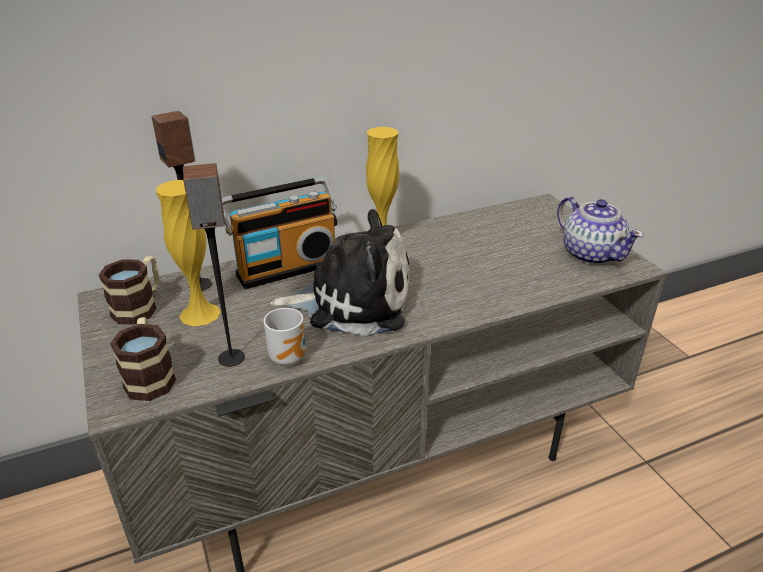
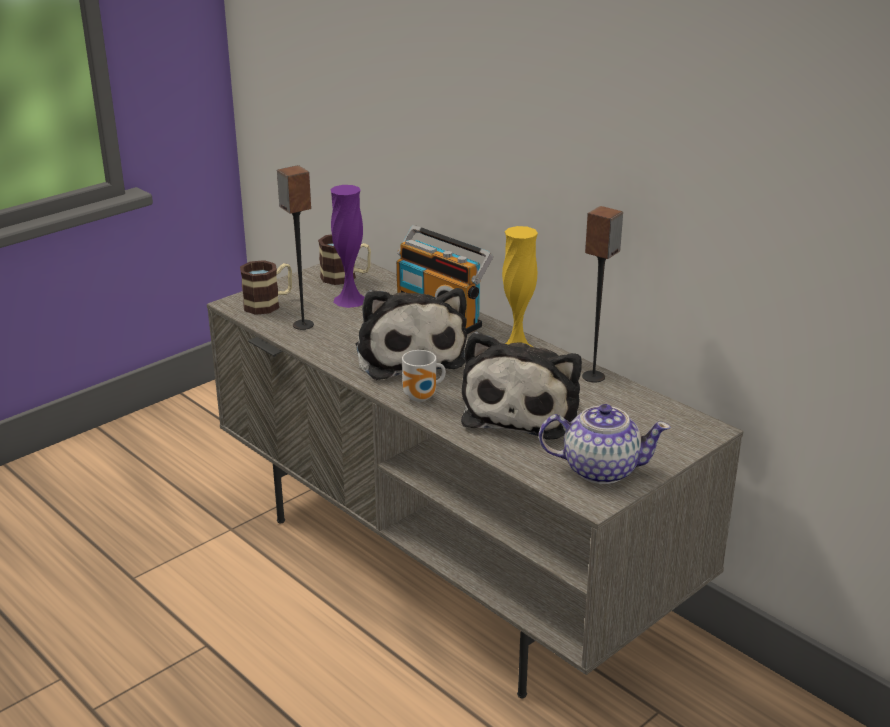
camera: 70 degrees right, 5 degrees down
speaker [152,111,212,291] -> speaker moved to [582,206,623,382]
yellow vase [156,180,221,326] -> purple vase [330,185,364,308]
mug [264,308,305,366] -> mug moved to [402,350,446,402]
teapot [557,196,644,265] -> teapot turned 120 degrees counterclockwise [539,404,671,484]
none -> plush toy [461,332,582,440]

